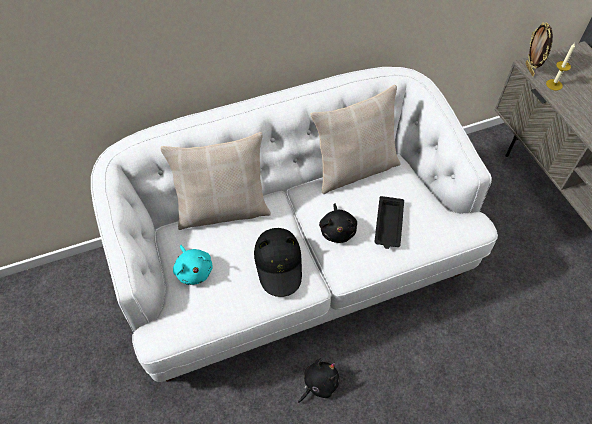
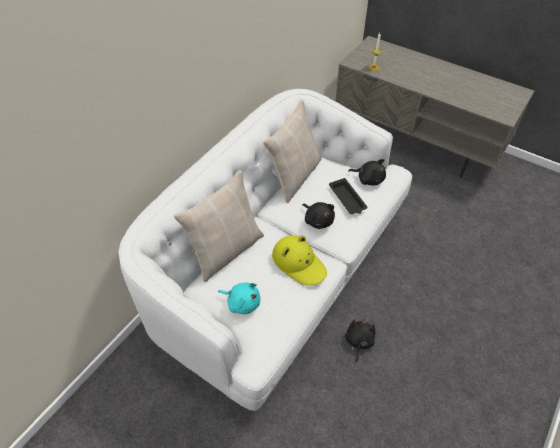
camera: 35 degrees left, 5 degrees down
black hat [254,228,302,297] -> yellow hat [272,235,327,286]
picture frame [525,22,553,76] -> none
none -> black plush toy [348,159,386,185]

